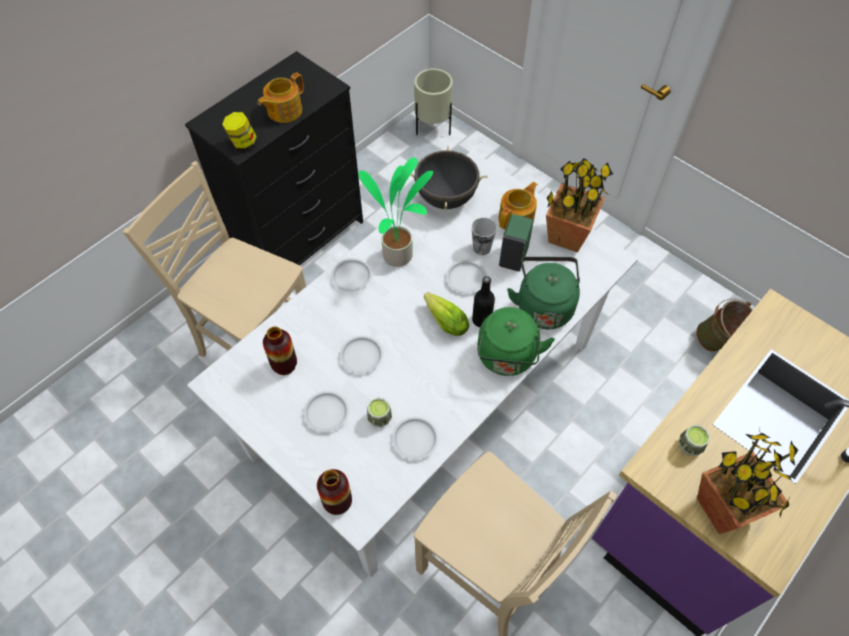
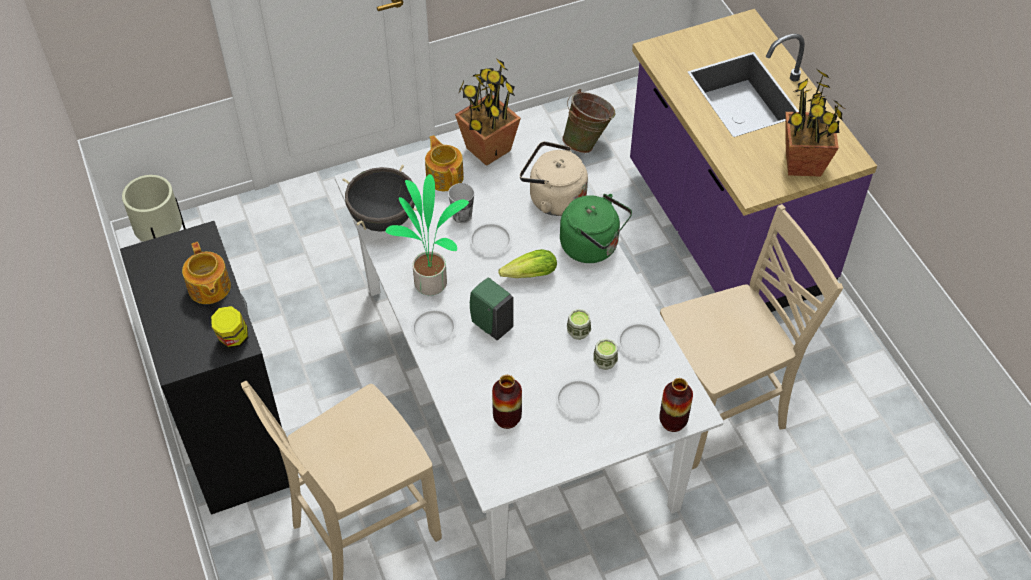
camera: 65 degrees left, 5 degrees down
white plate [340,336,383,374] -> none
black bottle [472,276,495,327] -> none
green soap dispenser [499,214,533,271] -> green soap dispenser moved to [470,277,514,340]
green kettle [507,257,580,329] -> beige kettle [520,141,588,216]
cup [678,425,710,456] -> cup moved to [567,309,591,340]

